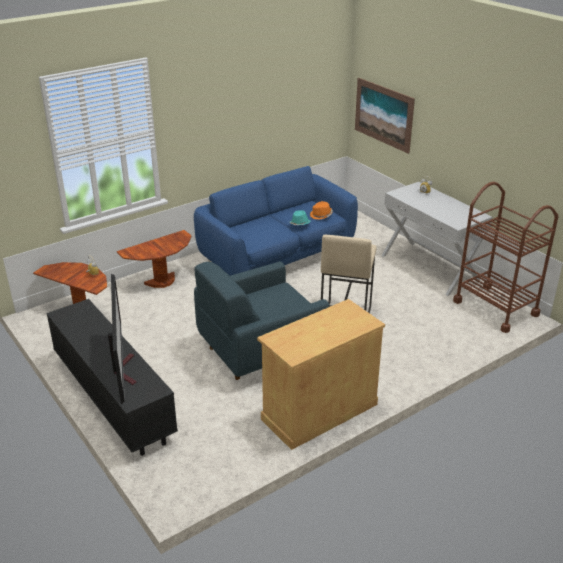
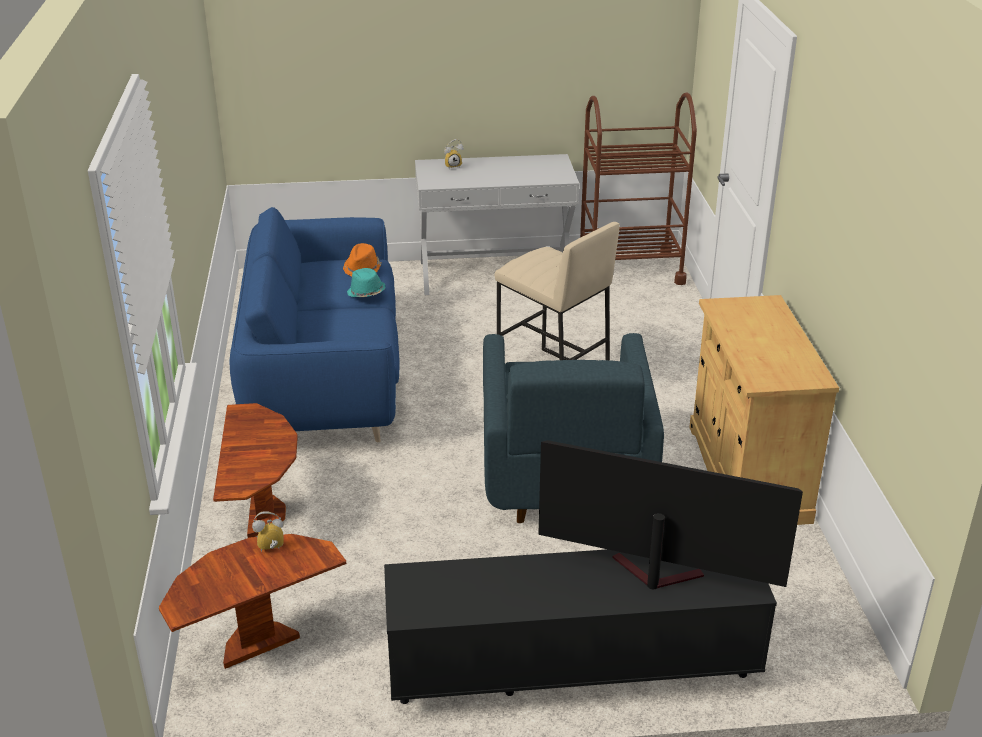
camera: 60 degrees left, 0 degrees up
picture [355,78,415,154] -> none

